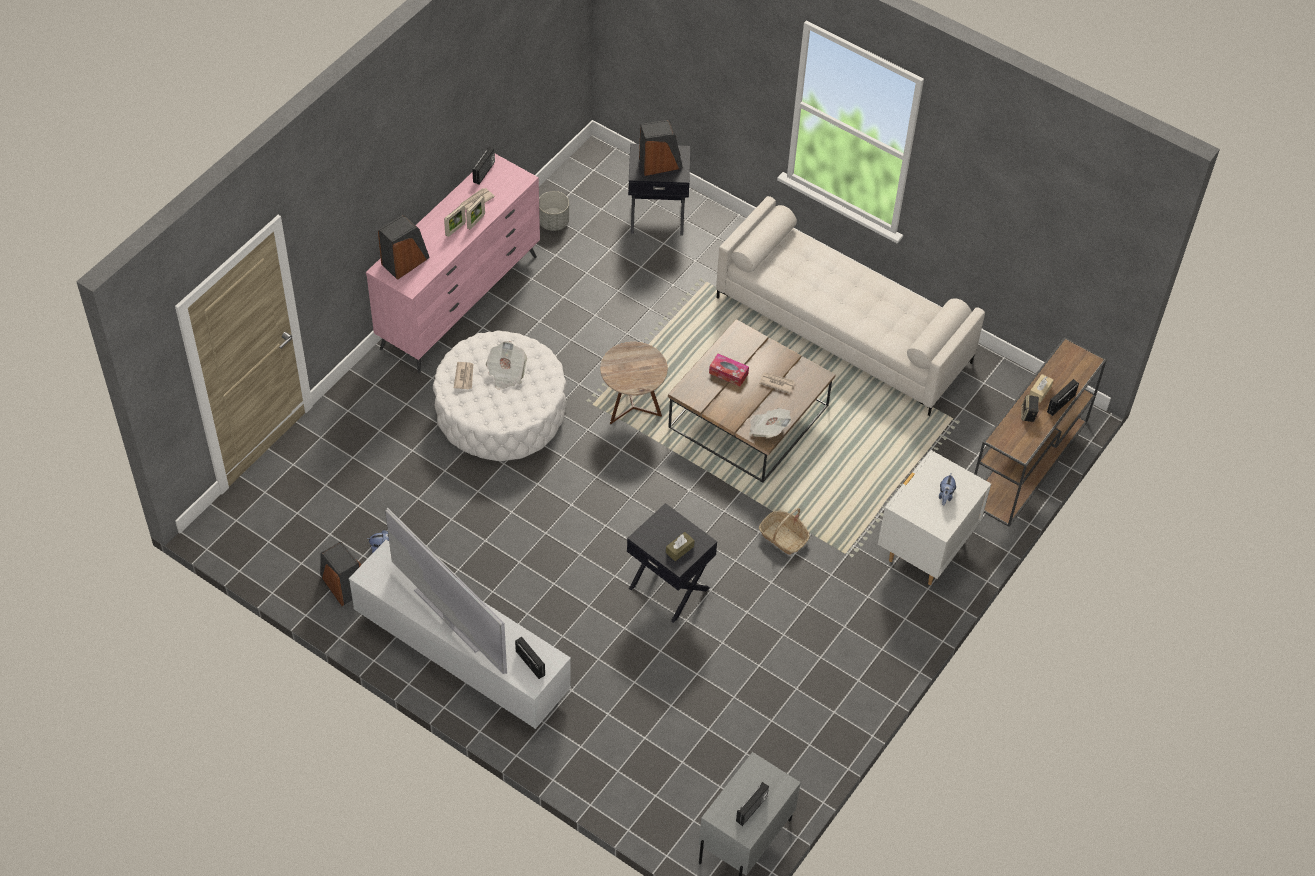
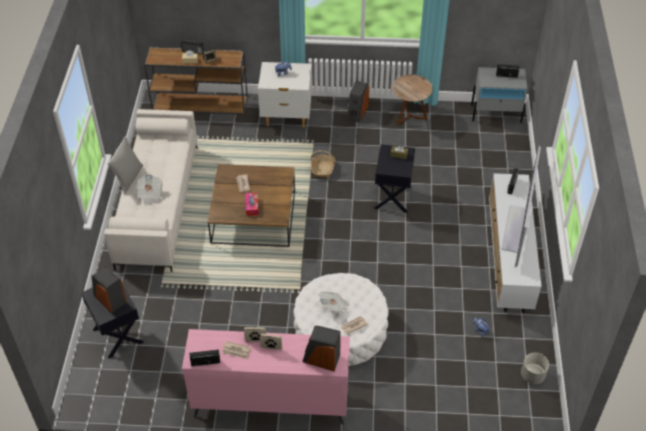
camera: 120 degrees left, 5 degrees down
speaker [320,542,361,606] -> speaker moved to [347,81,369,122]
grey planter [539,191,569,231] -> grey planter moved to [521,353,549,384]
brown side table [600,342,668,424] -> brown side table moved to [392,74,433,125]
newspaper [749,408,792,438] -> newspaper moved to [136,174,163,206]
none -> grey pillow [108,136,143,194]

